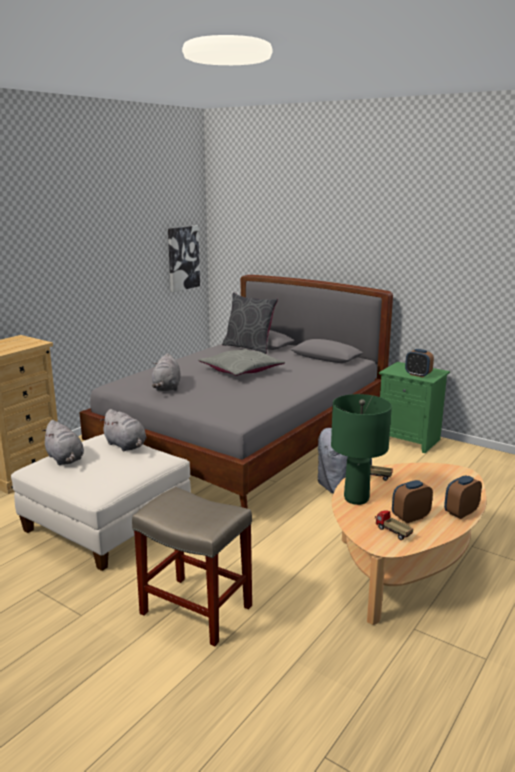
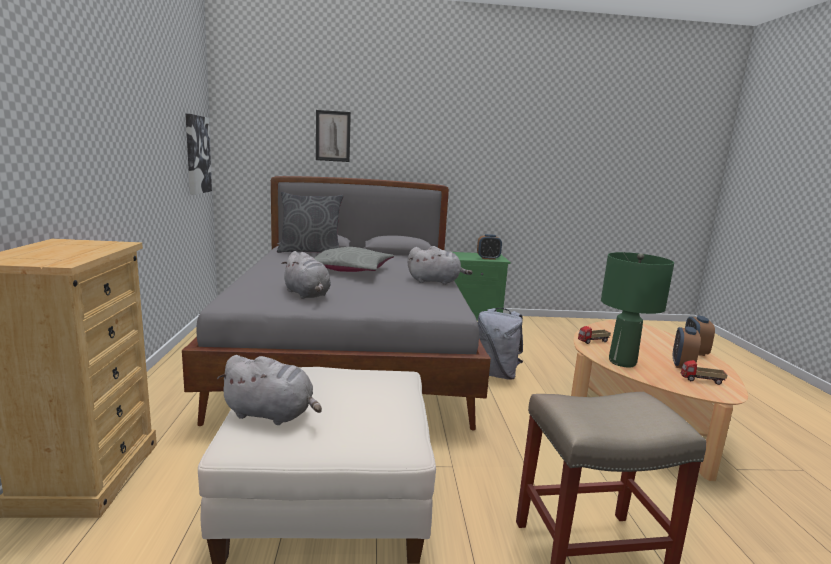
camera: 40 degrees left, 5 degrees down
grey plush toy [100,409,147,452] -> grey plush toy moved to [408,246,473,285]
none -> picture [316,110,351,162]

